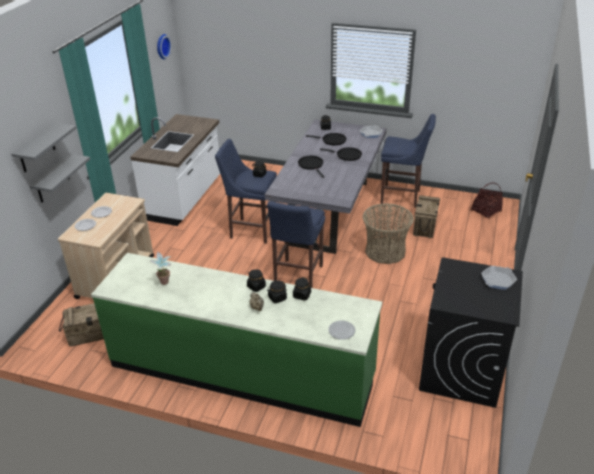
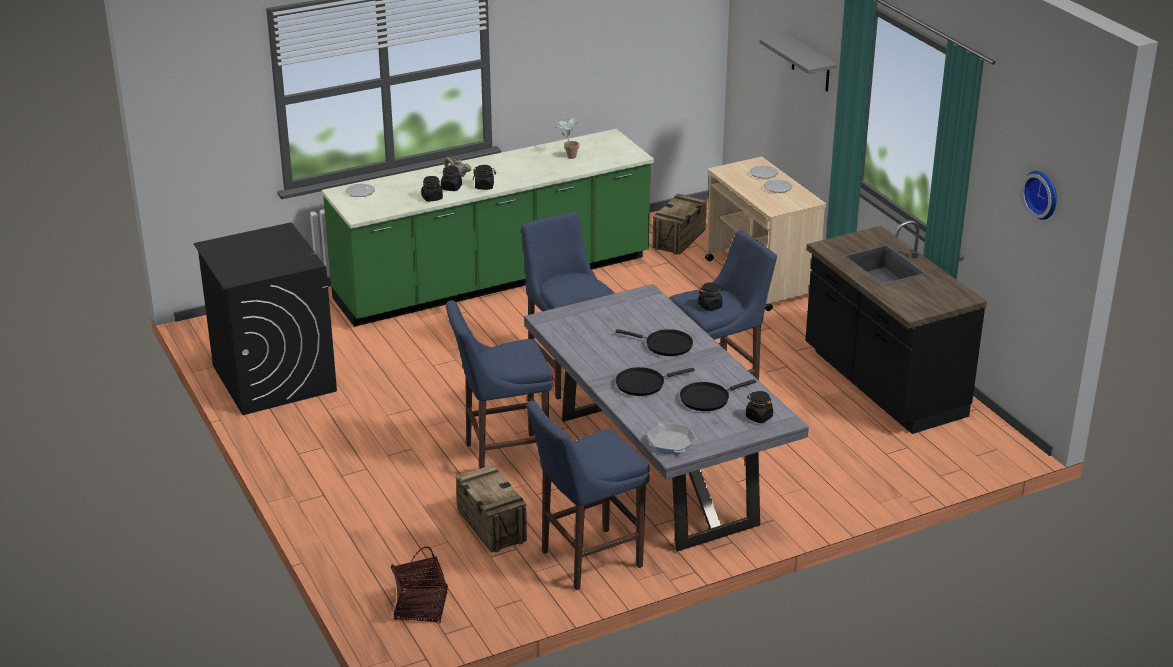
camera: 135 degrees right, 5 degrees down
grey shelf [29,154,90,203] -> none
white counter [130,114,220,226] -> black counter [805,220,987,434]
basket [362,203,414,264] -> blue stool [446,300,553,469]
frying pan [481,266,517,290] -> none

